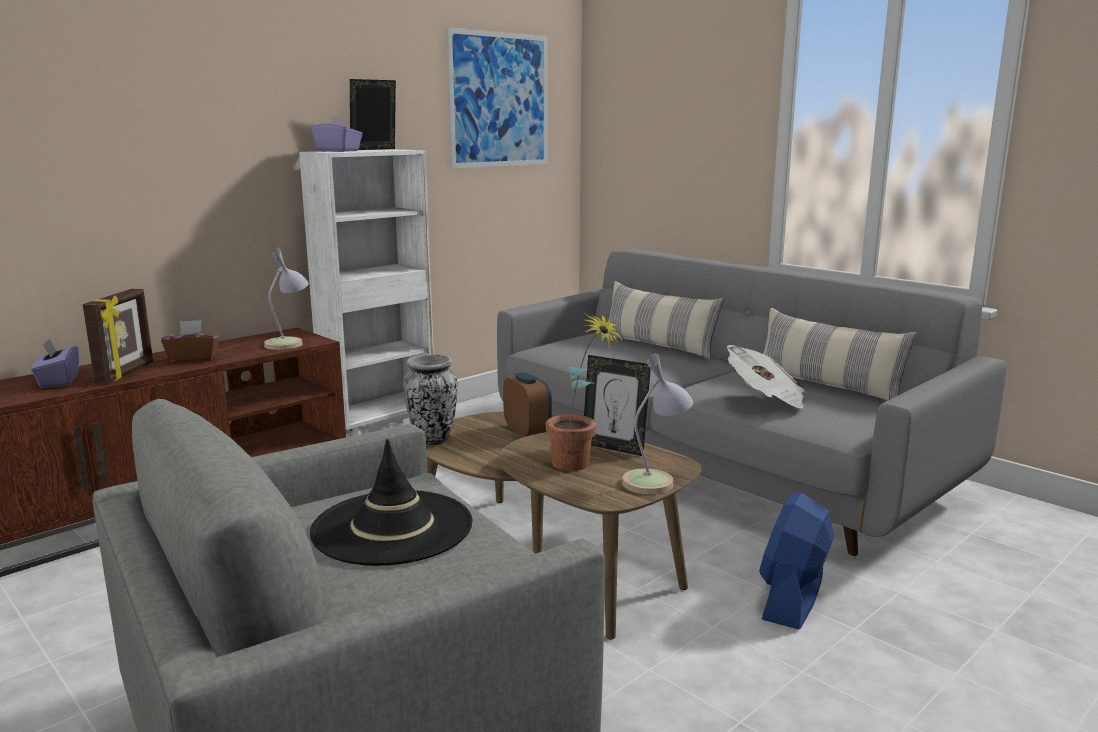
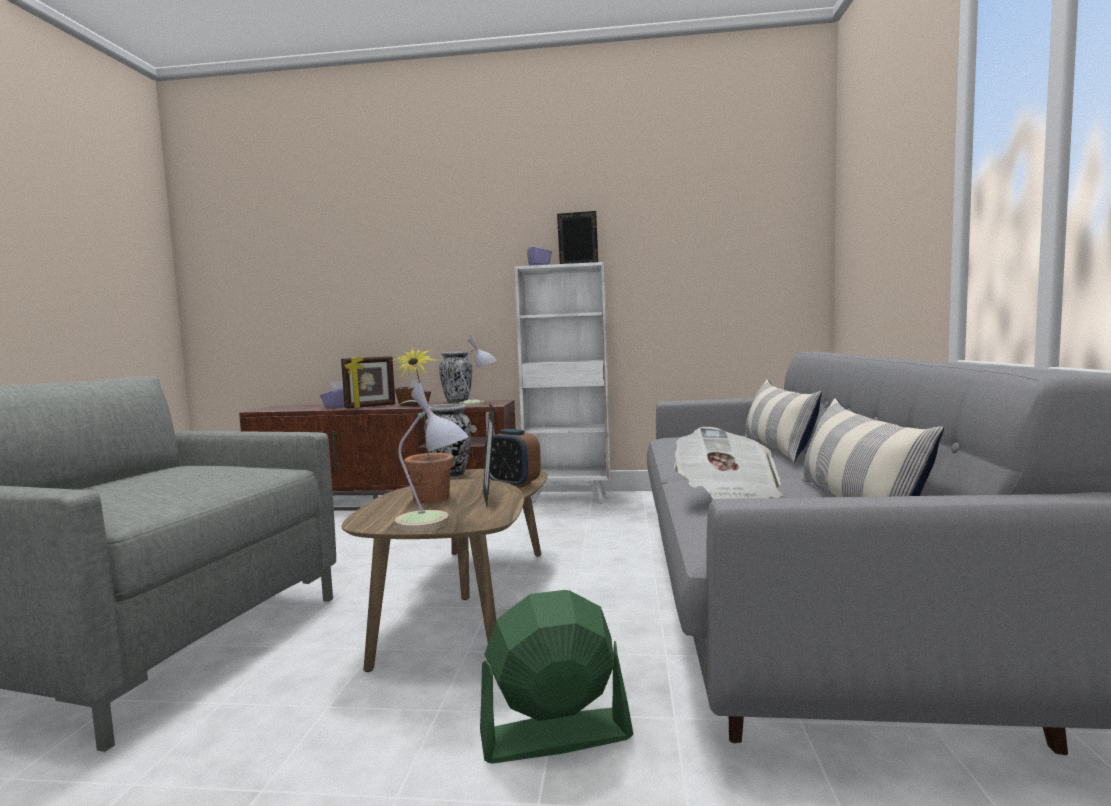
camera: 50 degrees right, 10 degrees down
black hat [310,439,473,566] -> none
picture [446,27,548,169] -> none
alarm clock [503,372,552,437] -> alarm clock turned 105 degrees clockwise [485,429,541,488]
blue fan [759,493,834,630] -> green fan [480,590,633,764]
none -> vase [439,351,472,403]

